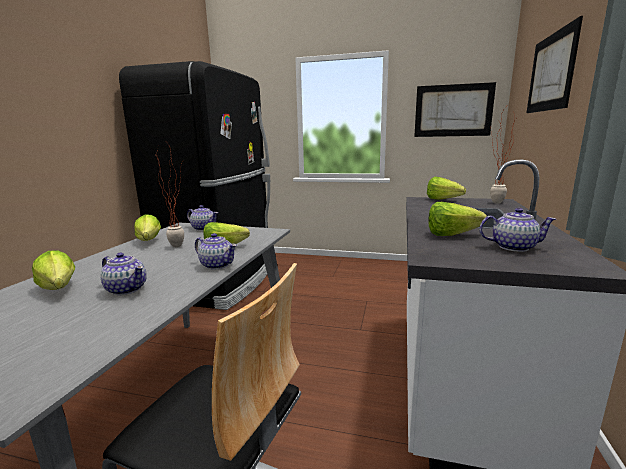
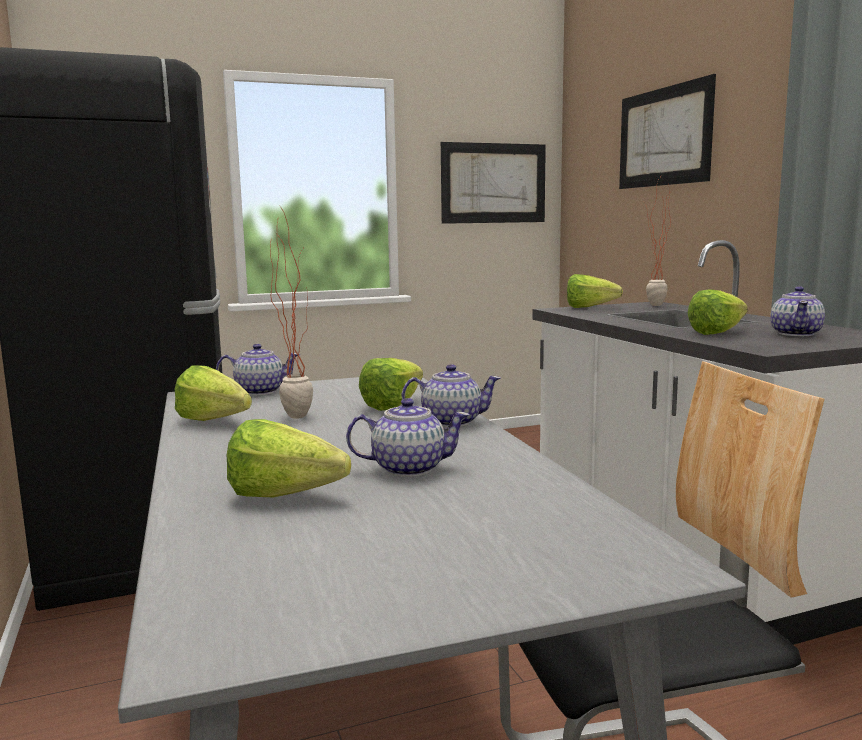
camera: 35 degrees left, 5 degrees down
teapot [479,208,556,252] -> teapot turned 135 degrees clockwise [770,286,825,336]

